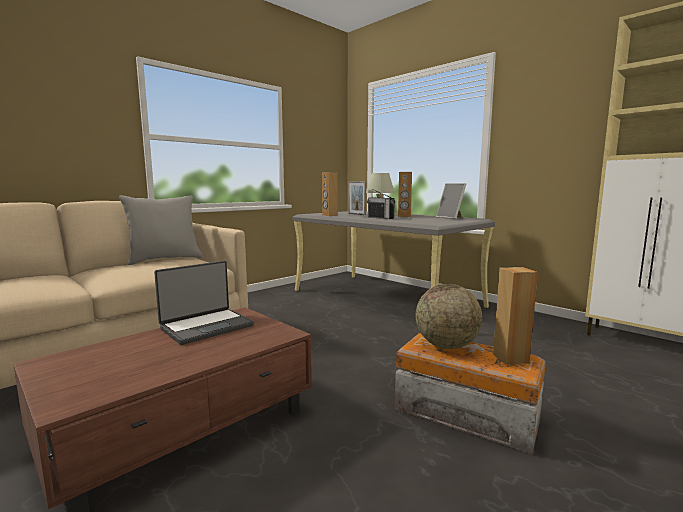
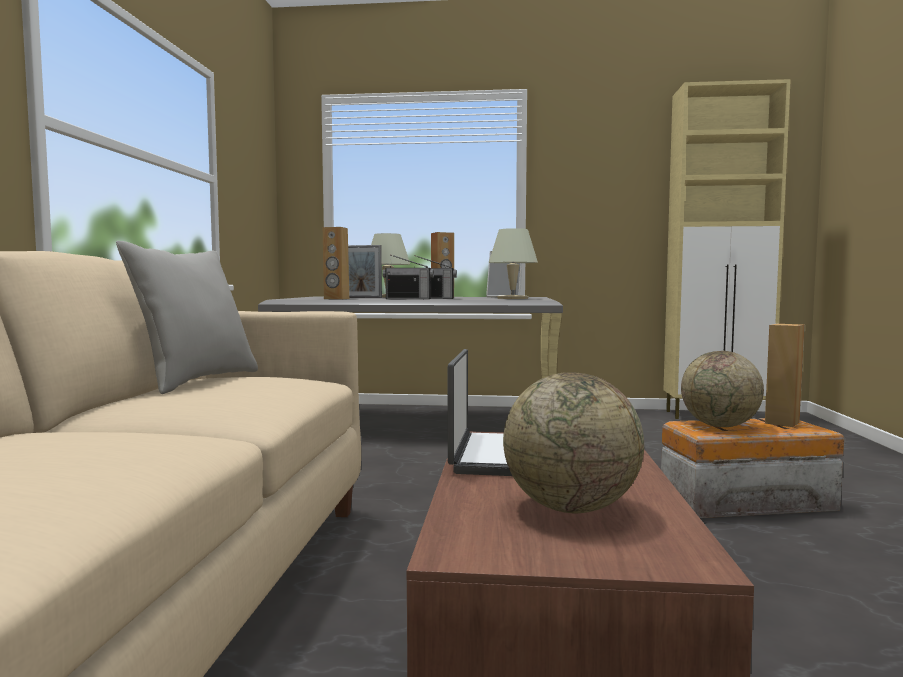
camera: 40 degrees left, 5 degrees down
none -> radio [382,255,434,299]
none -> beige table lamp [488,228,538,299]
none -> globe [503,372,644,513]

